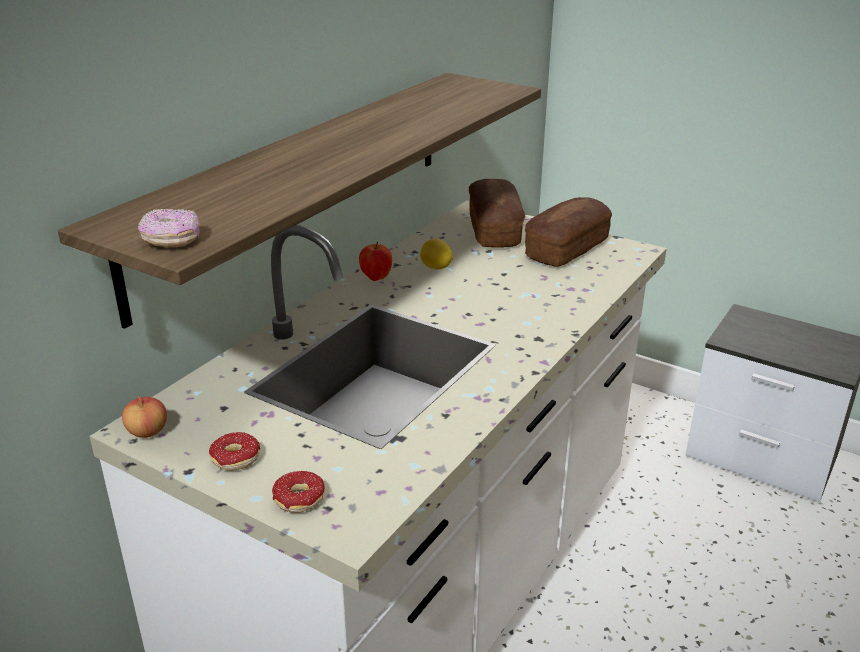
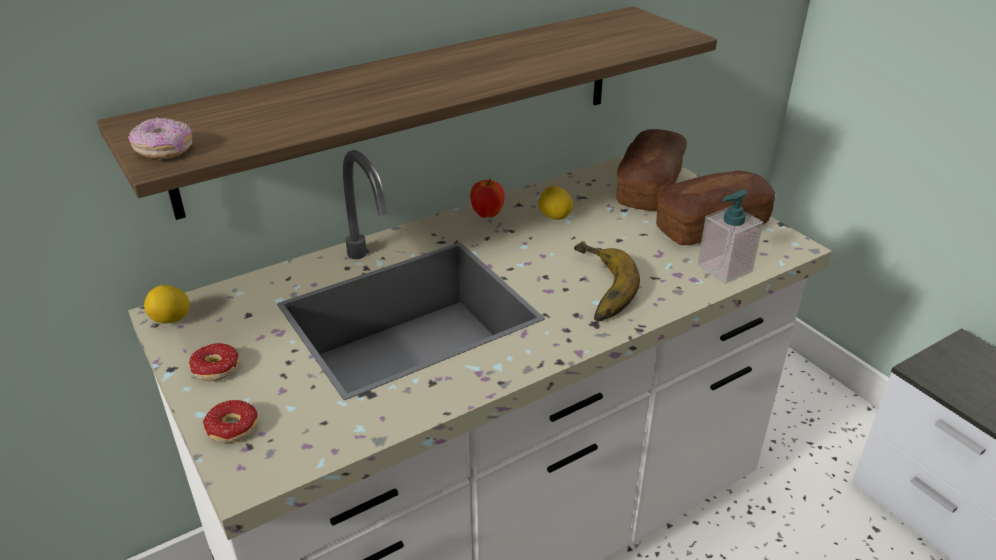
camera: 25 degrees right, 5 degrees up
apple [122,396,167,438] -> lemon [144,285,190,323]
none -> banana [574,241,640,321]
none -> soap dispenser [697,190,763,284]

